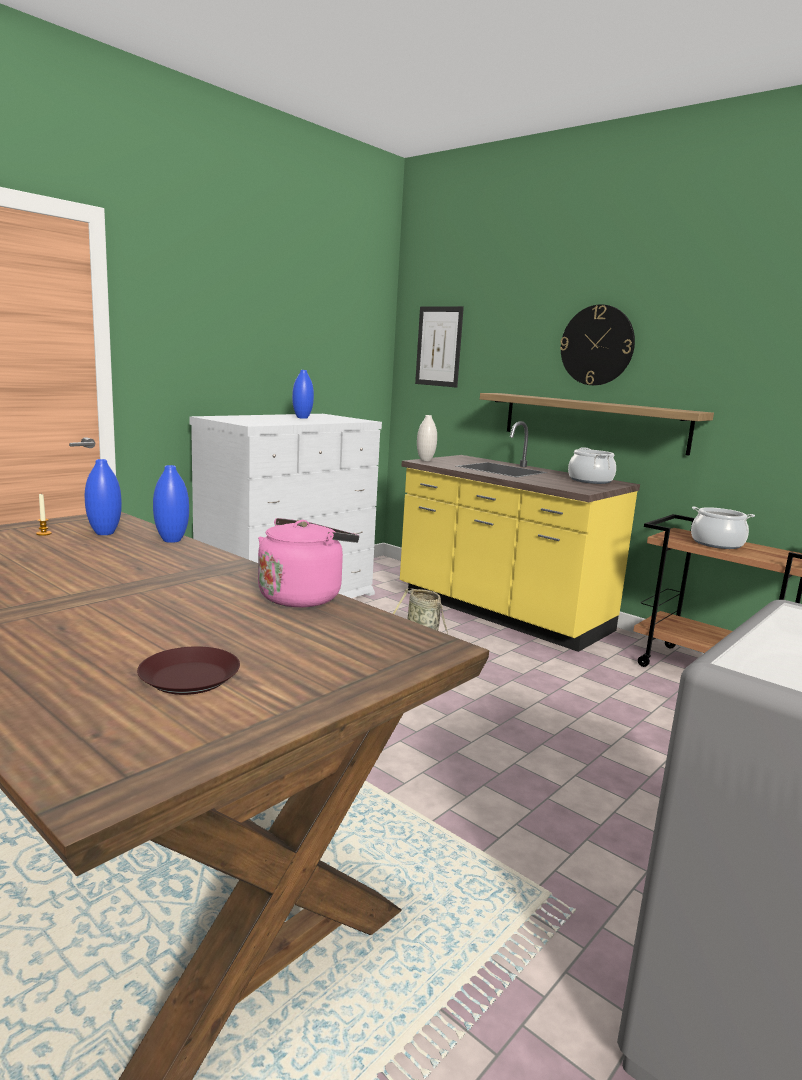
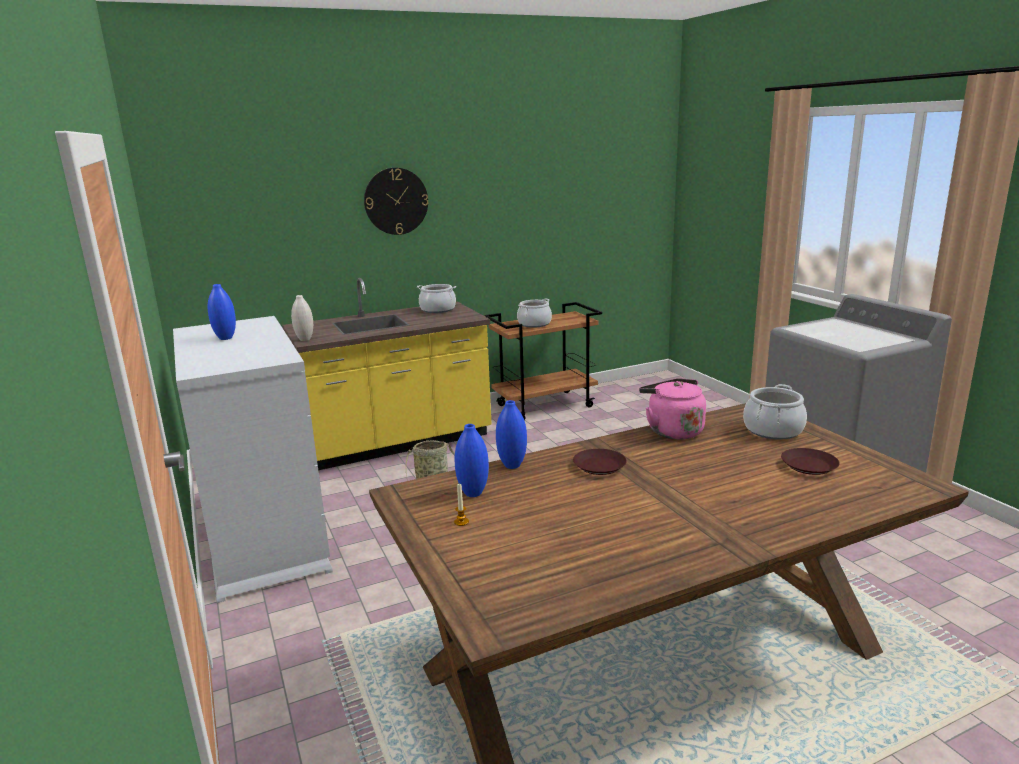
camera: 65 degrees left, 5 degrees up
picture [415,306,464,388] -> none
shelf [480,393,714,456] -> none
none -> brown plate [573,449,627,475]
none -> cooking pot [743,384,807,440]

